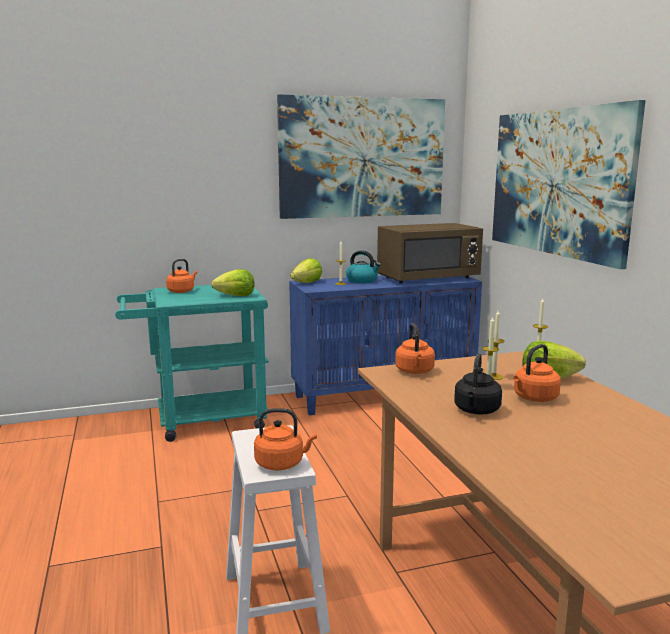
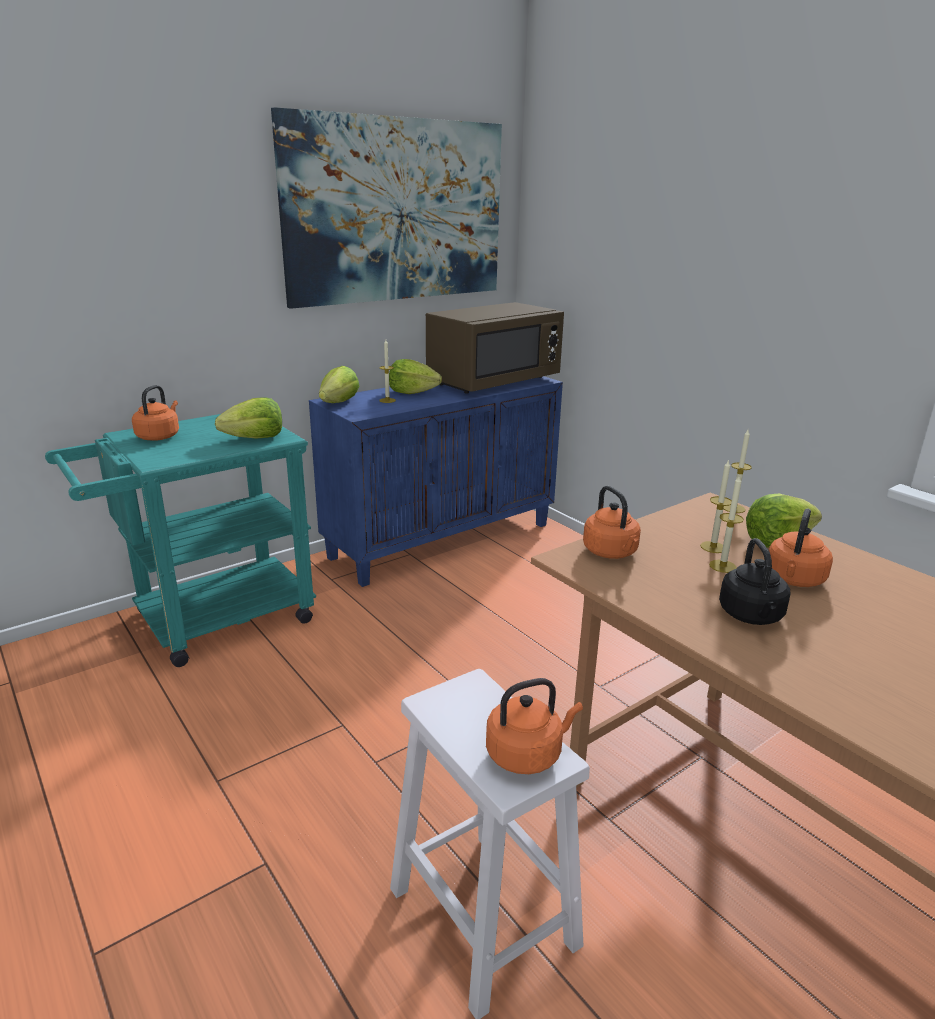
camera: 20 degrees left, 10 degrees up
kettle [346,251,381,283] -> lettuce [389,359,442,394]
picture [492,100,646,269] -> none

